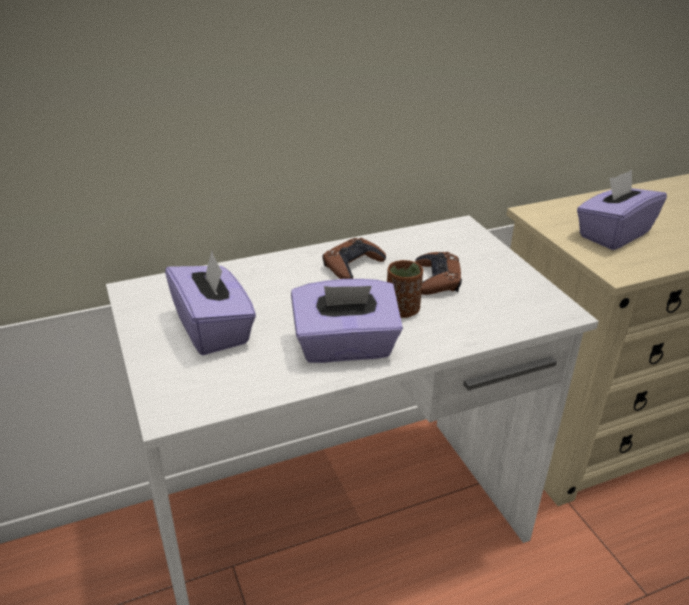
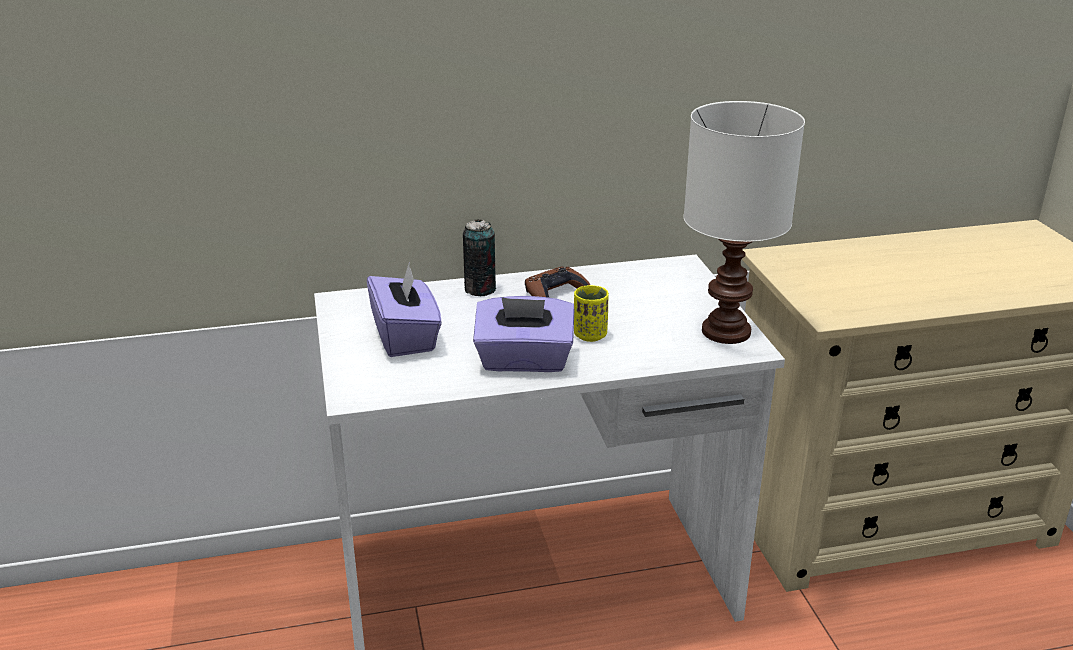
camera: 10 degrees right, 5 degrees down
brown cup [387,260,423,318] -> yellow cup [574,285,609,342]
brown game controller [415,252,462,295] -> none
purple tissue box [577,170,667,250] -> none
none -> can [463,219,496,296]
none -> white table lamp [684,101,805,344]

